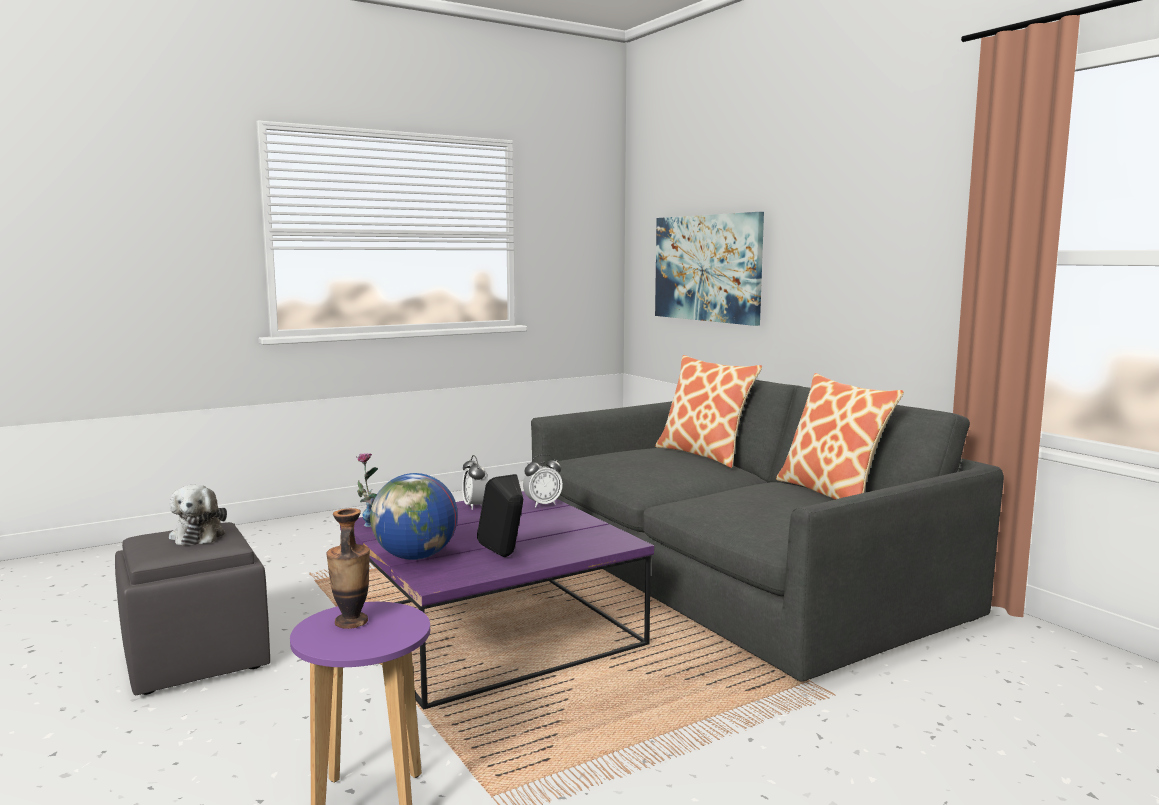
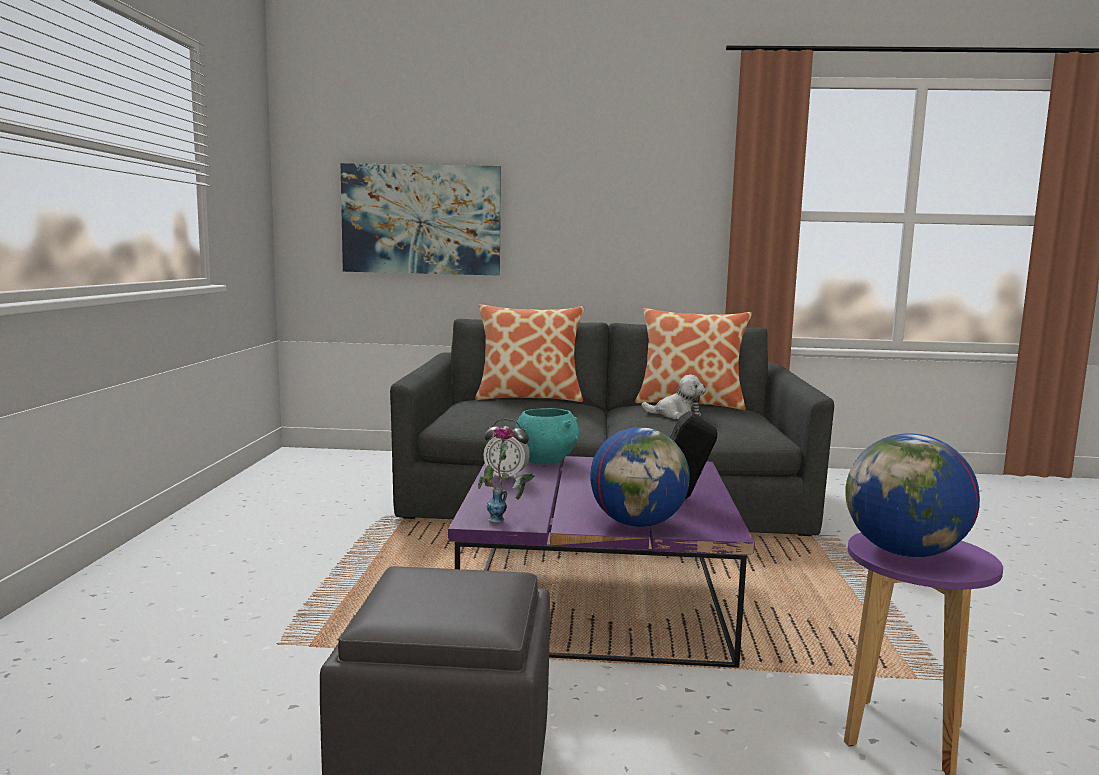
camera: 55 degrees left, 0 degrees up
plush toy [169,485,227,546] -> plush toy moved to [641,375,706,419]
vase [326,508,370,629] -> globe [845,433,980,557]
alarm clock [523,454,563,507] -> turquoise bowl [515,408,579,465]

